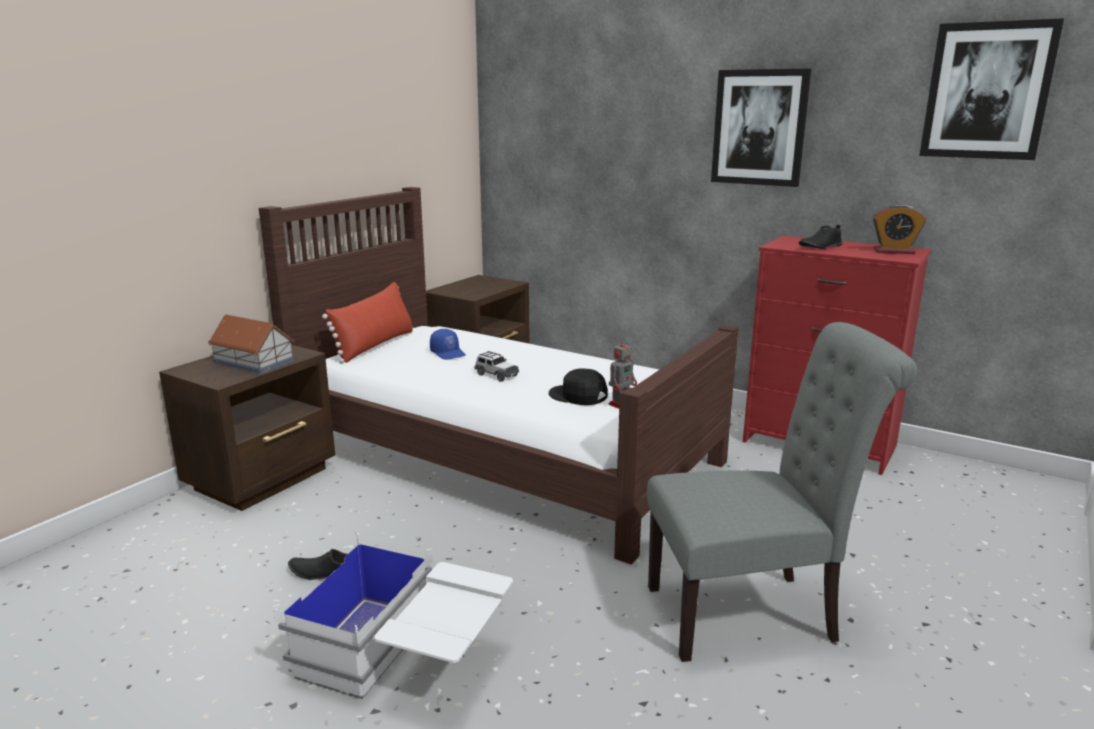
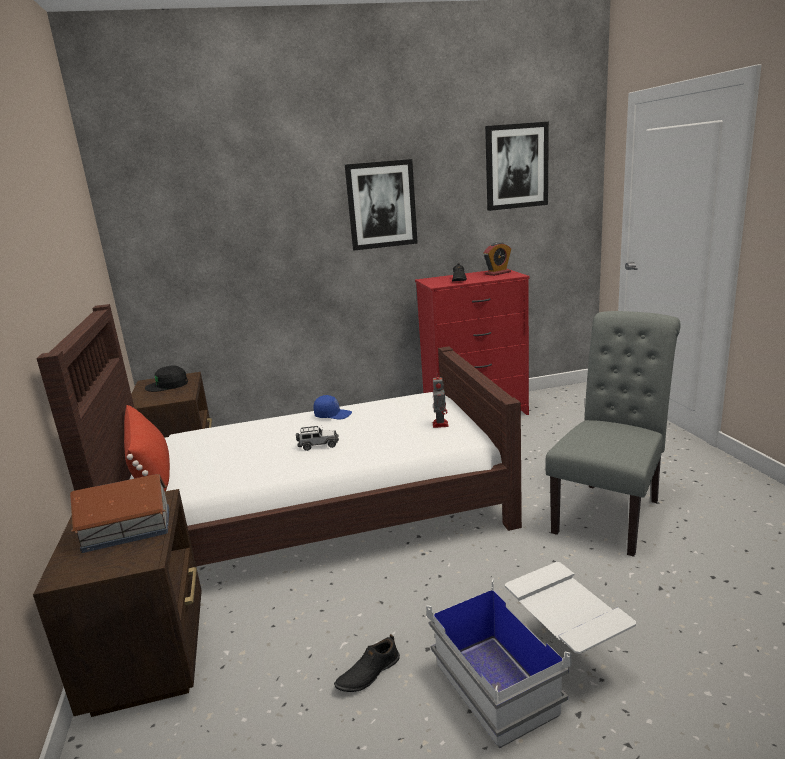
camera: 45 degrees left, 0 degrees up
blue cap [430,329,466,360] -> blue cap moved to [314,395,352,419]
black cap [549,369,608,405] -> black cap moved to [145,366,188,392]

